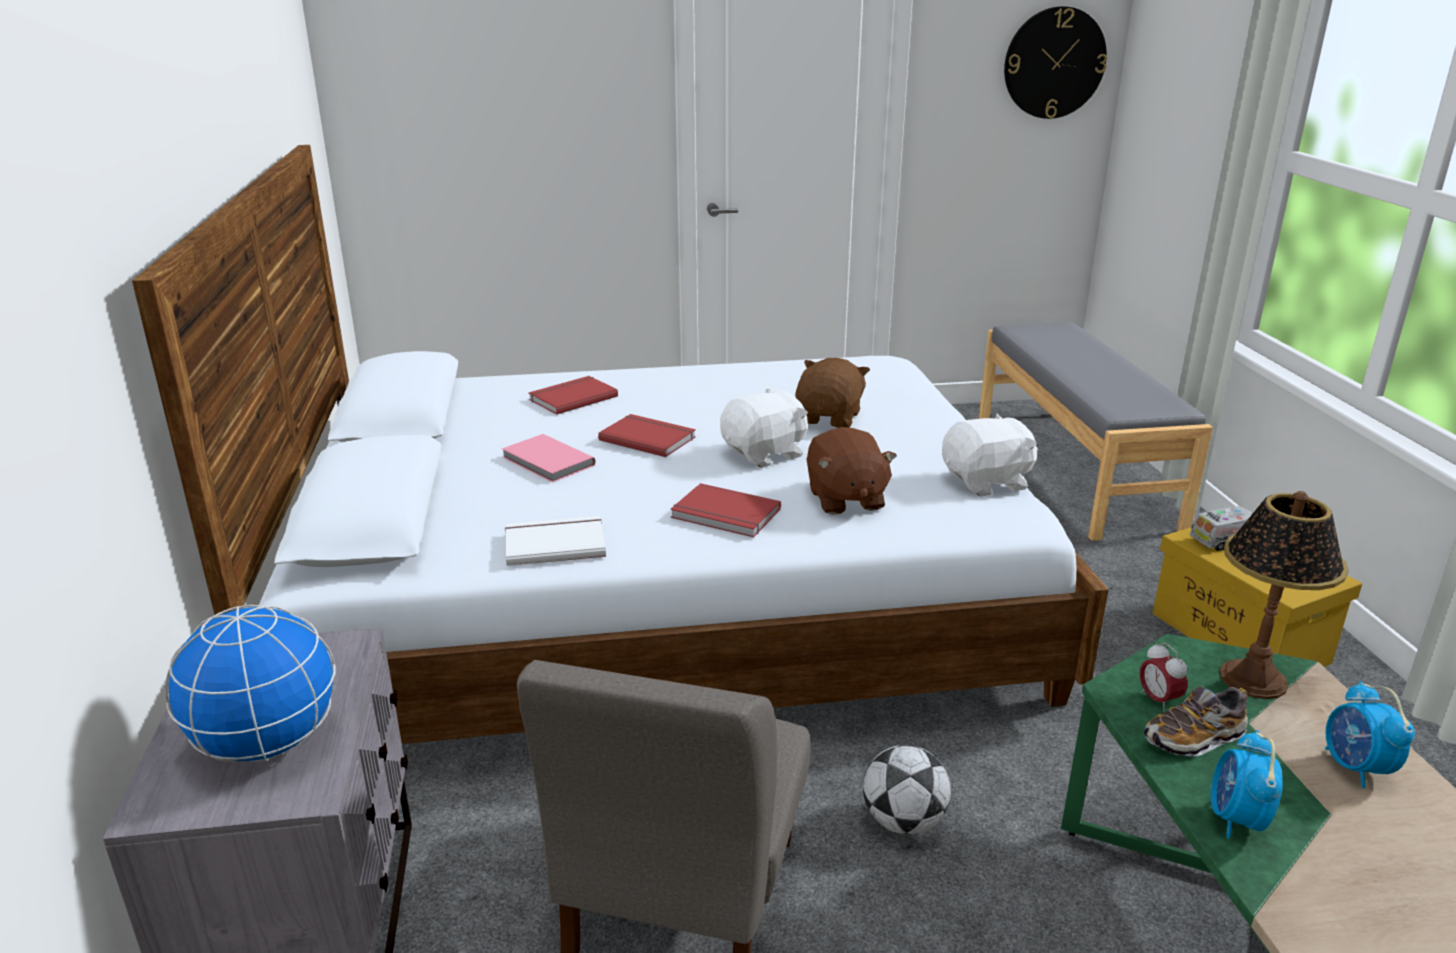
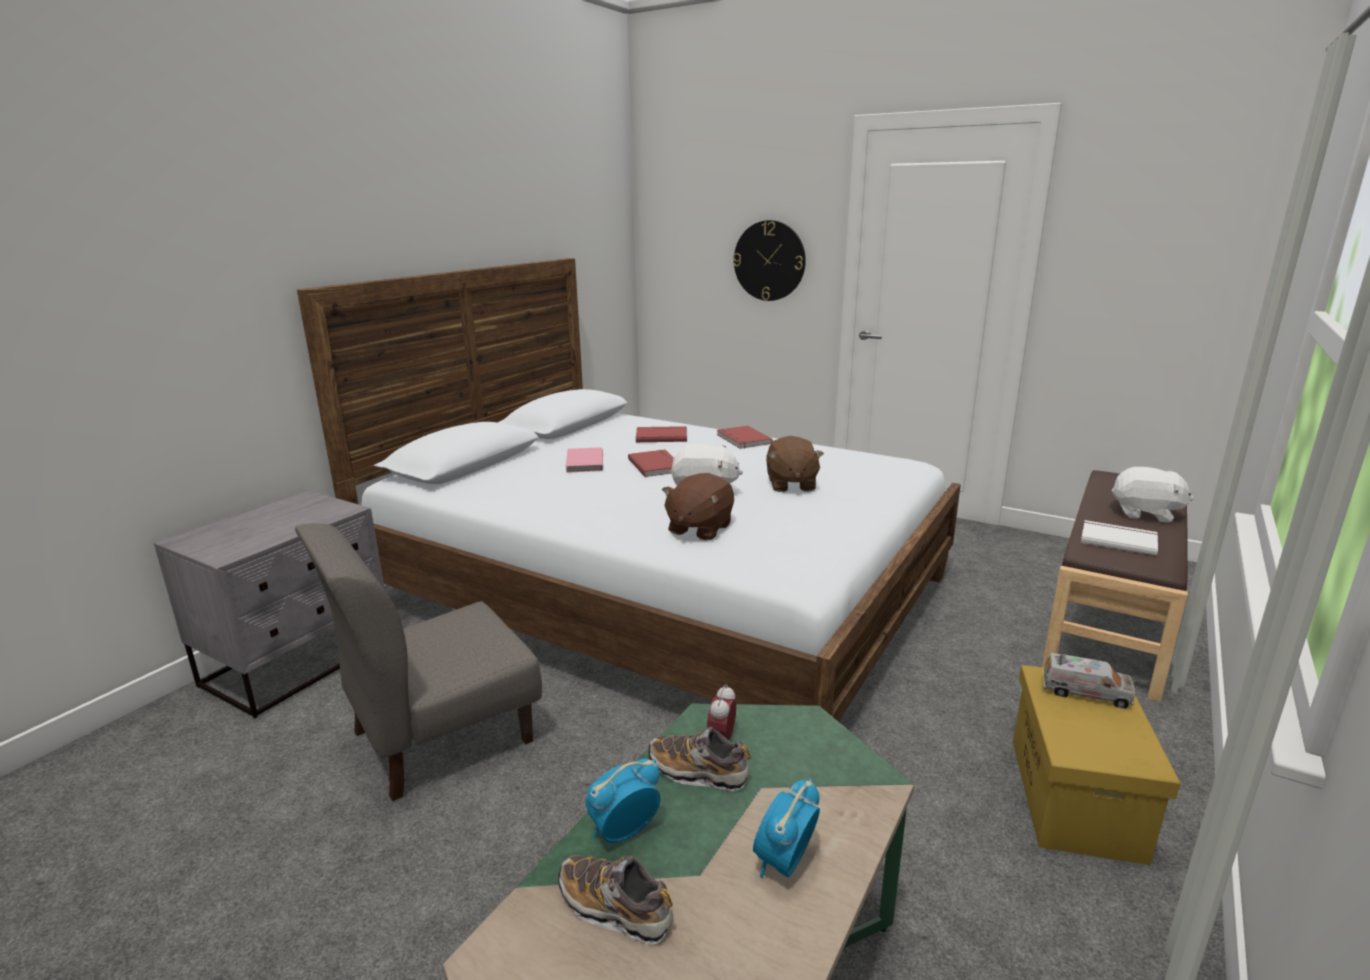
camera: 40 degrees right, 5 degrees down
globe [165,605,336,762] -> none
white book [505,516,606,566] -> white book moved to [1081,520,1158,556]
red book [670,483,781,537] -> red book moved to [717,426,773,449]
brown plush toy [795,358,870,428] -> brown plush toy turned 120 degrees clockwise [766,436,824,492]
football [863,745,951,835] -> none
white plush toy [942,414,1038,497] -> white plush toy moved to [1111,467,1194,523]
grey bench [979,322,1213,541] -> brown bench [1042,470,1188,702]
wall clock [1004,6,1107,119] -> wall clock moved to [733,220,806,301]
table lamp [1219,491,1349,699] -> none
none -> shoe [558,855,673,944]

